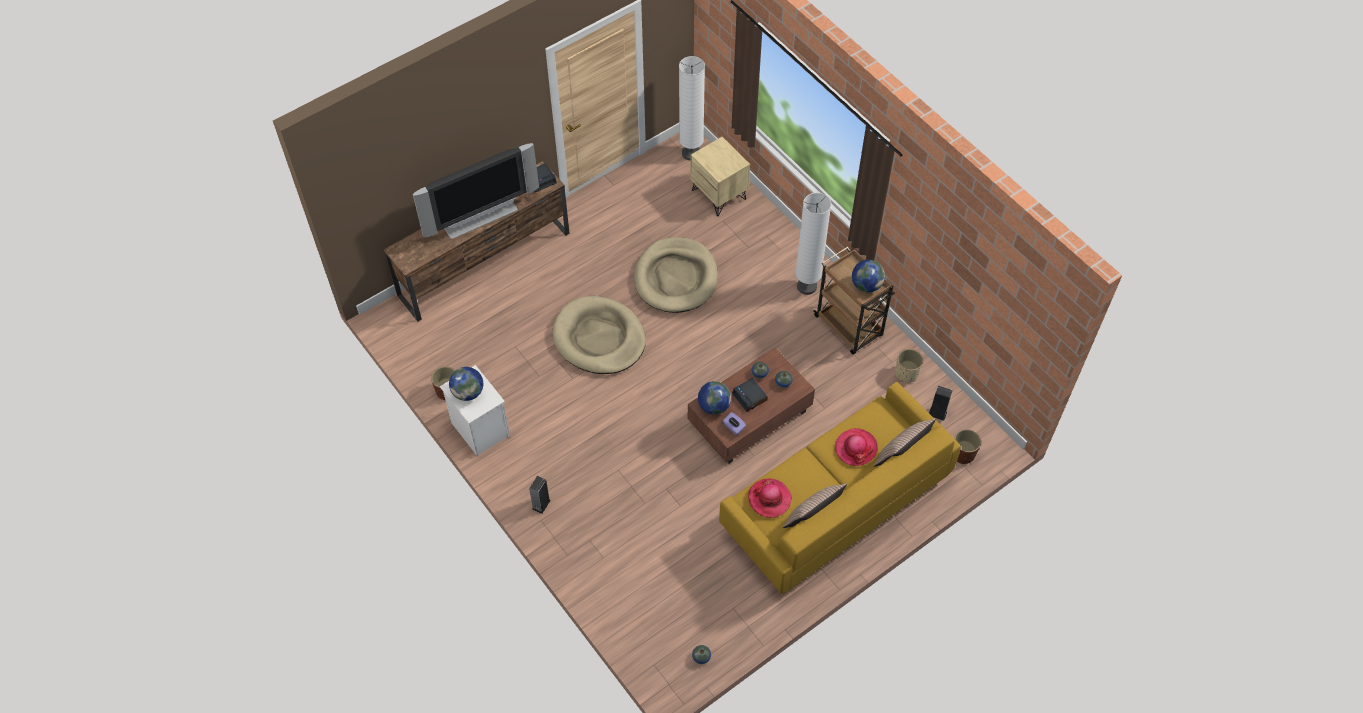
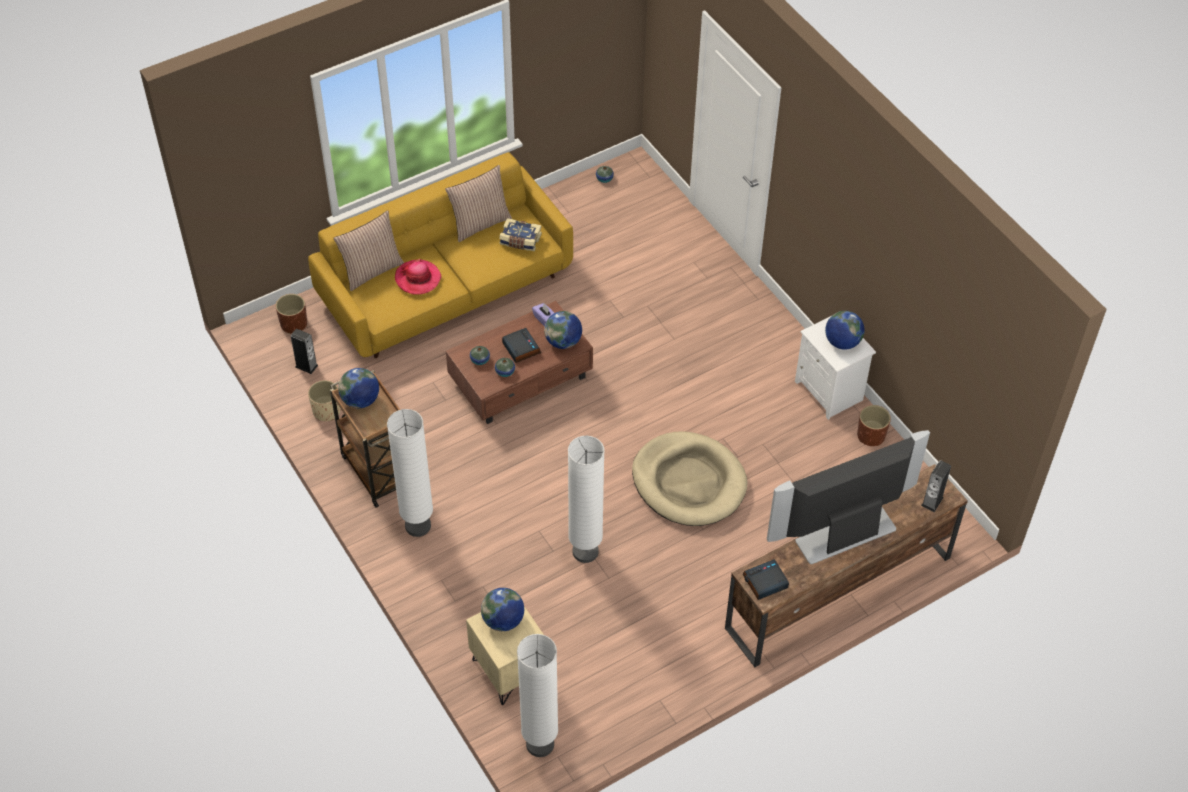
camera: 175 degrees left, 5 degrees down
speaker [529,476,551,514] -> speaker moved to [921,460,951,512]
beige dog bed [634,237,718,313] -> white floor lamp [568,436,605,563]
hat [748,478,792,518] -> book [499,218,542,251]
none -> globe [481,588,524,631]

